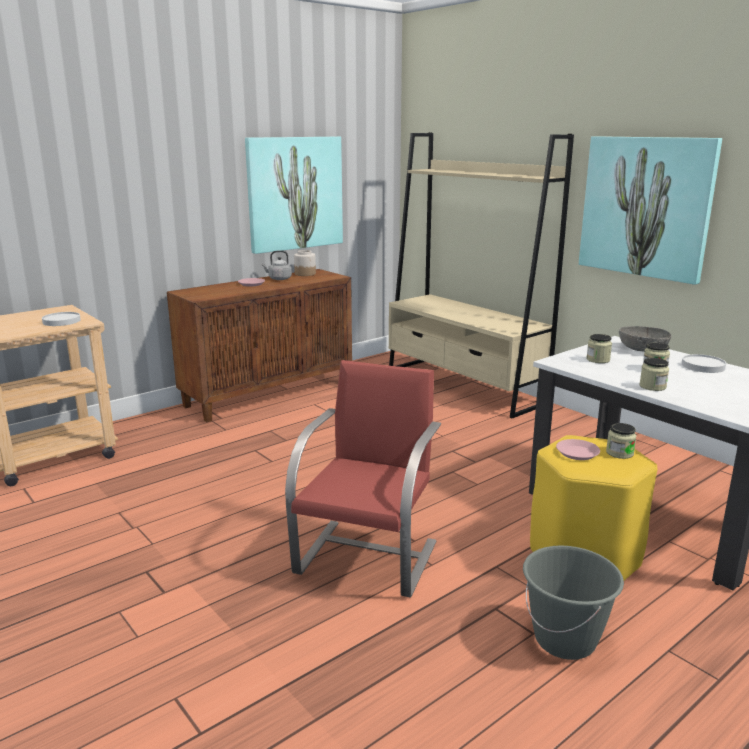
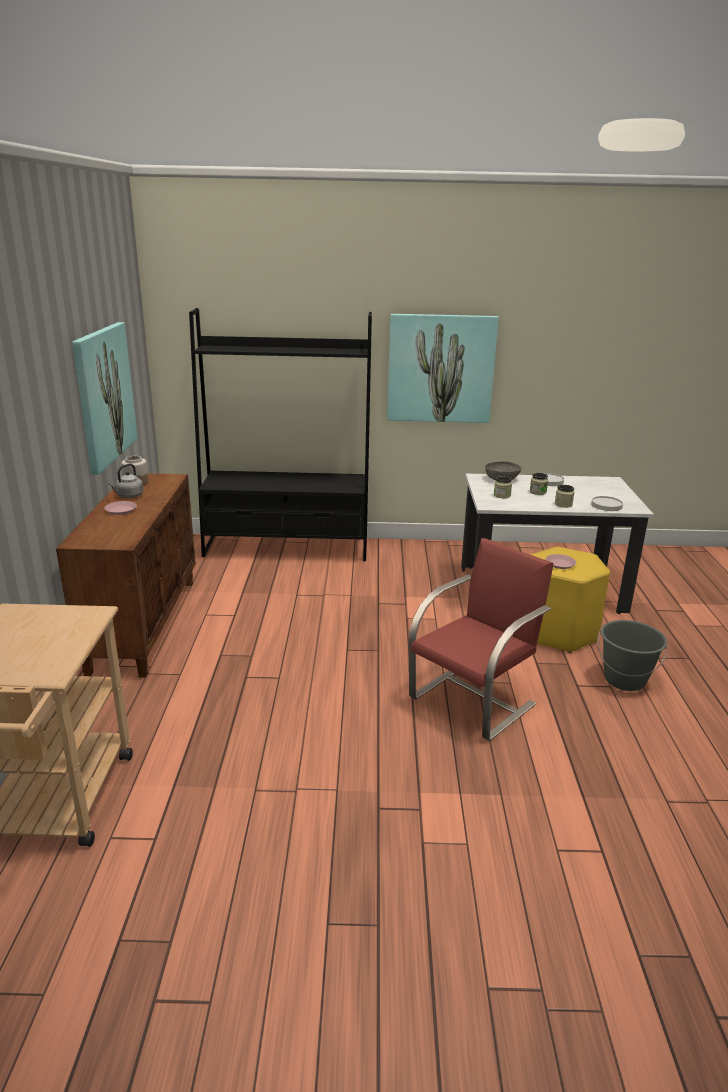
camera: 50 degrees left, 5 degrees up
white plate [42,312,81,326] -> white plate moved to [591,496,623,511]
red chair [285,360,441,598] -> red chair turned 75 degrees clockwise [409,538,554,741]
beige bookcase [389,132,574,418] -> black bookcase [189,308,372,561]
jar [606,423,636,459] -> none

